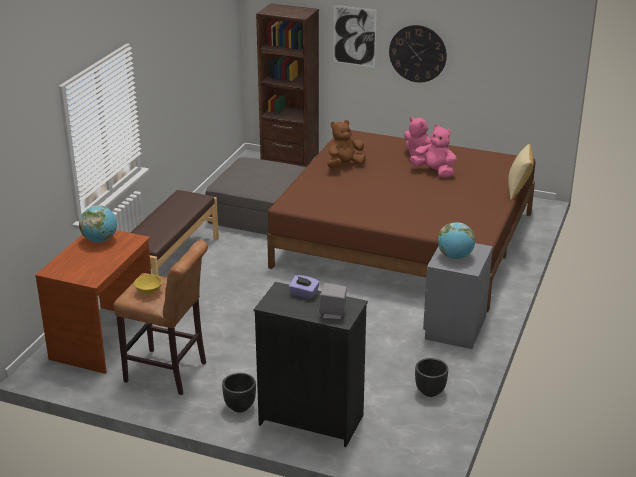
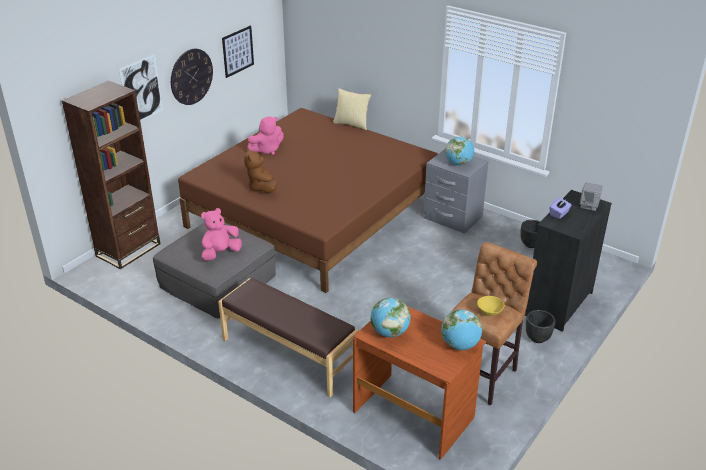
camera: 75 degrees left, 5 degrees up
pink plush toy [410,124,457,178] -> pink plush toy moved to [201,208,242,261]
none -> picture [222,26,254,78]
none -> globe [441,309,482,350]

